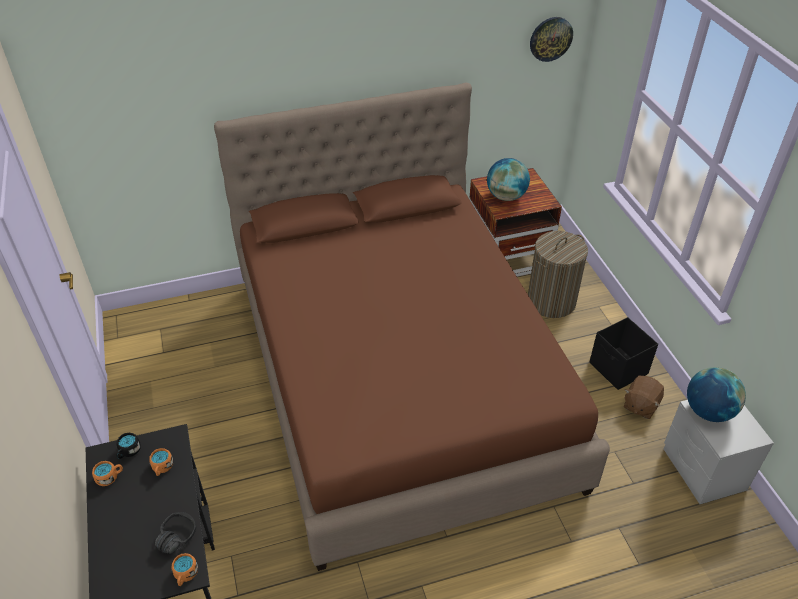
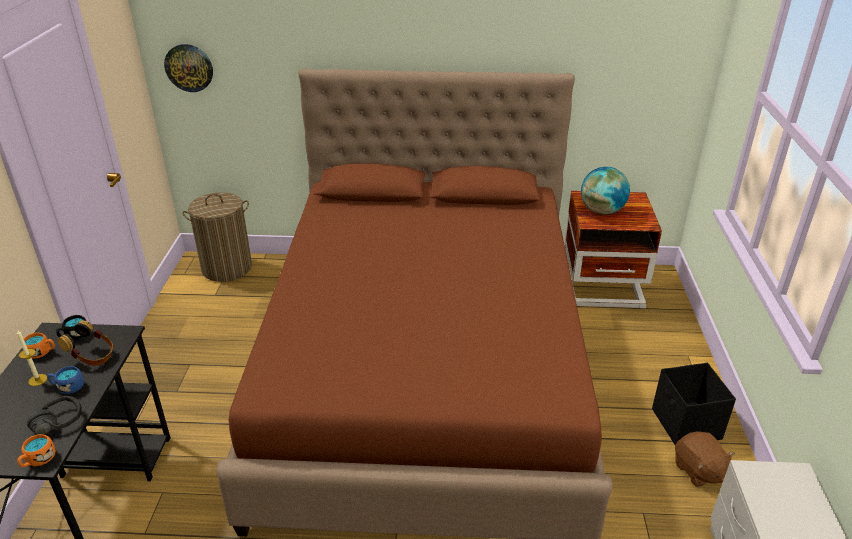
camera: 20 degrees right, 10 degrees down
orange mug [149,448,173,476] -> headphones [58,320,113,366]
laundry basket [528,231,588,318] -> laundry basket moved to [182,192,252,282]
wall clock [530,17,573,62] -> wall clock moved to [164,44,213,92]
brown plush toy [624,376,664,419] -> brown plush toy turned 75 degrees counterclockwise [675,432,735,487]
globe [687,367,746,422] -> none
none -> candle [17,329,47,386]
none -> blue mug [47,366,84,394]

